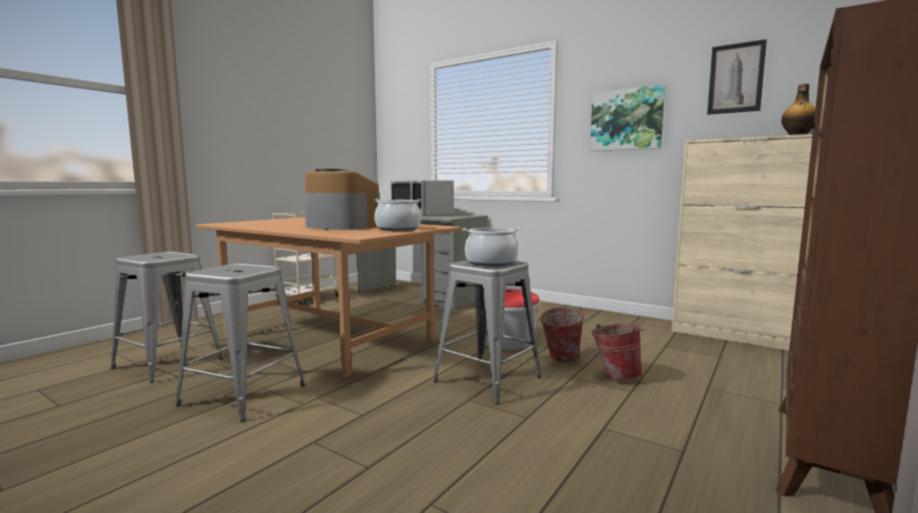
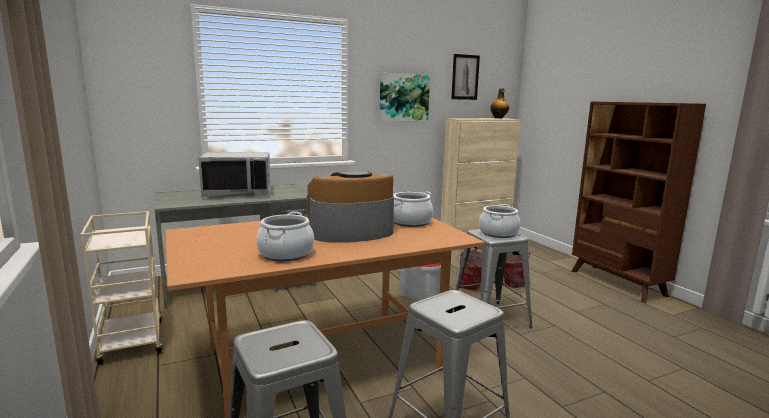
camera: 60 degrees left, 5 degrees up
none -> cooking pot [256,212,314,261]

